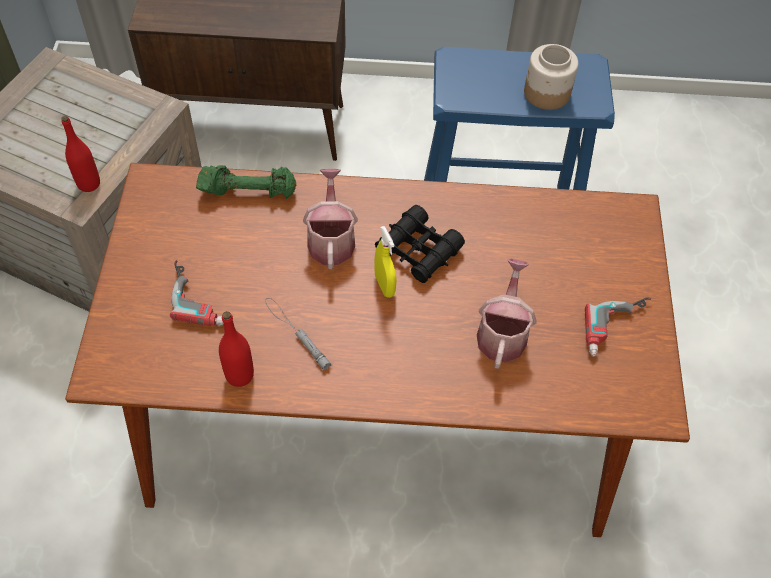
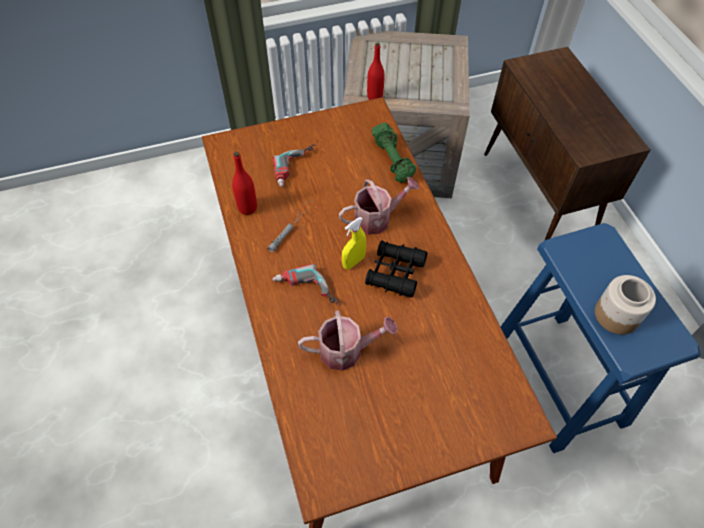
camera: 70 degrees right, 0 degrees up
power drill [585,297,652,357] -> power drill moved to [272,264,341,306]

